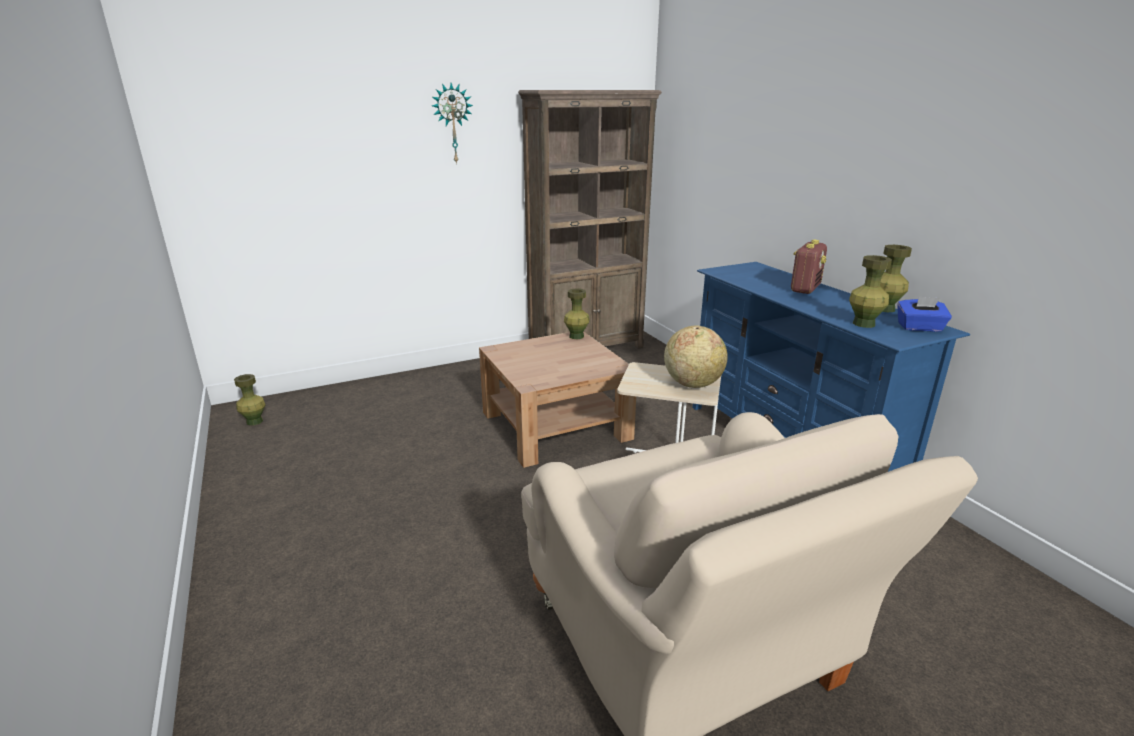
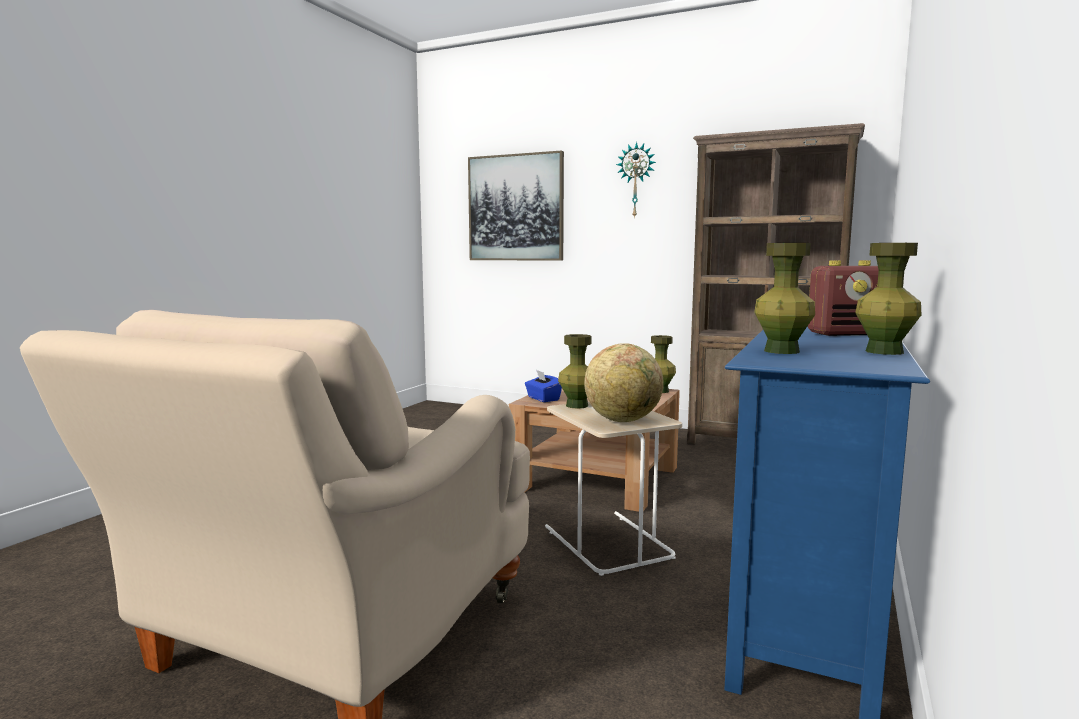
camera: 50 degrees right, 15 degrees down
green vase [234,374,266,425] -> green vase moved to [558,334,592,409]
blue tissue box [897,296,952,332] -> blue tissue box moved to [525,370,562,402]
none -> picture [468,151,564,261]

